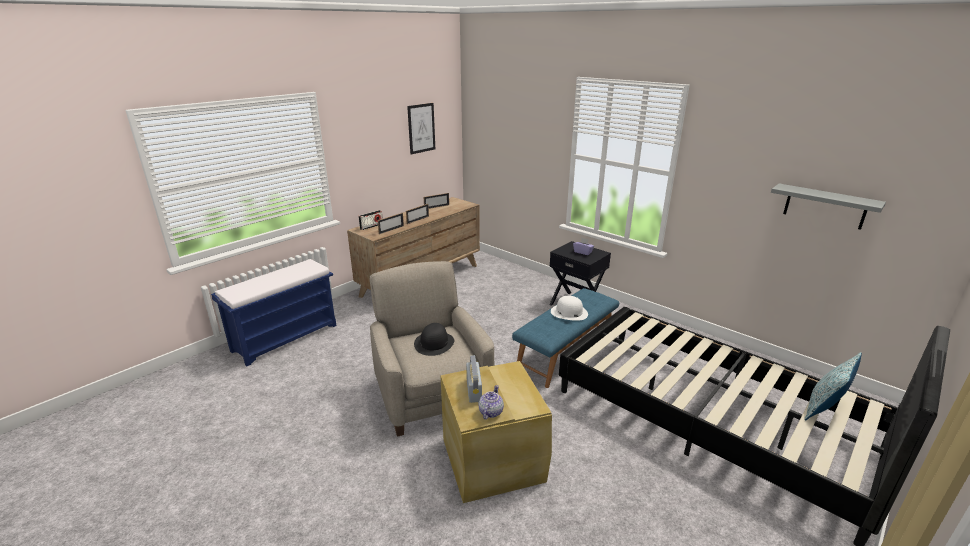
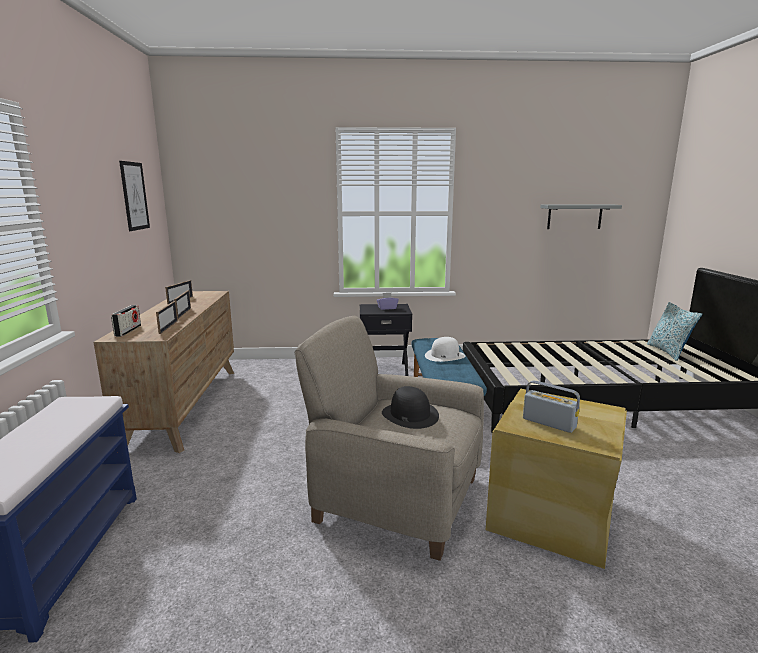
camera: 45 degrees left, 10 degrees down
teapot [478,385,504,420] -> none

